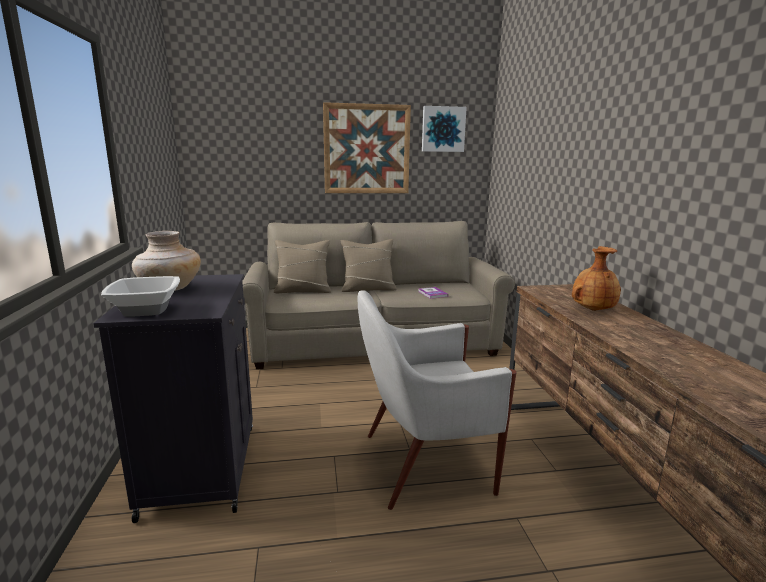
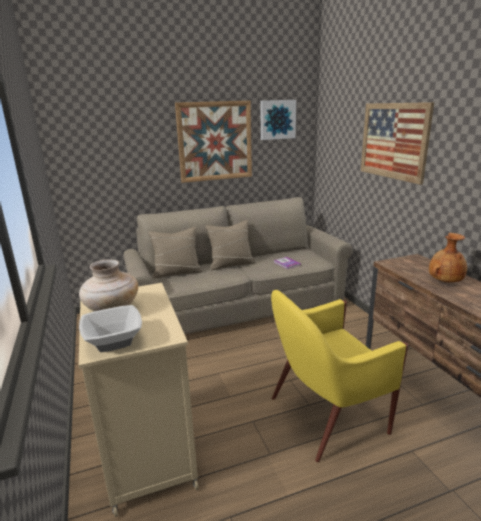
camera: 10 degrees left, 5 degrees up
black cabinet [93,274,253,523] -> beige cabinet [79,283,199,517]
white armchair [357,291,516,510] -> yellow armchair [271,290,408,462]
none -> picture [361,102,434,185]

